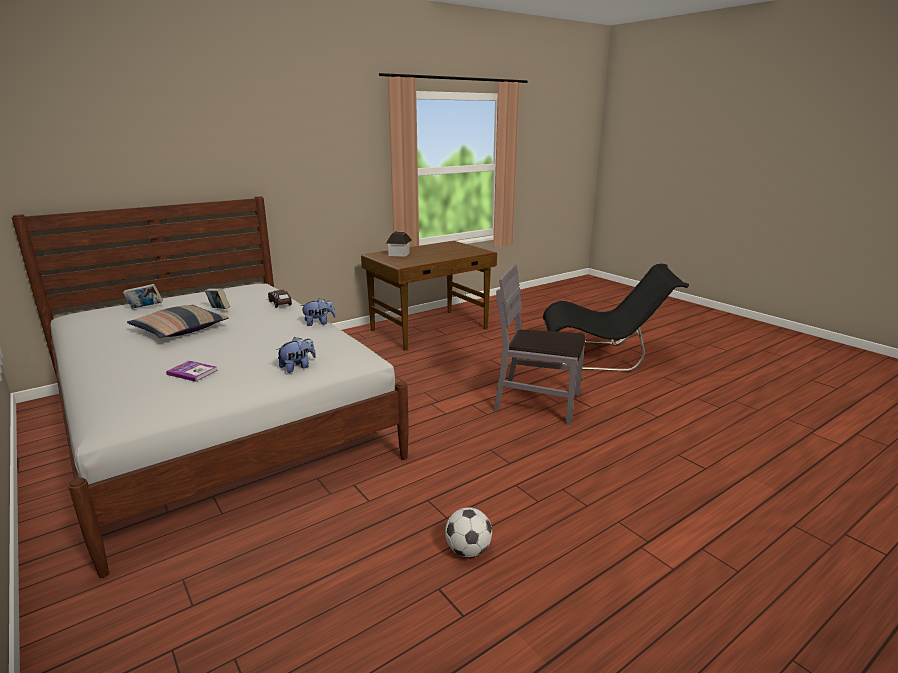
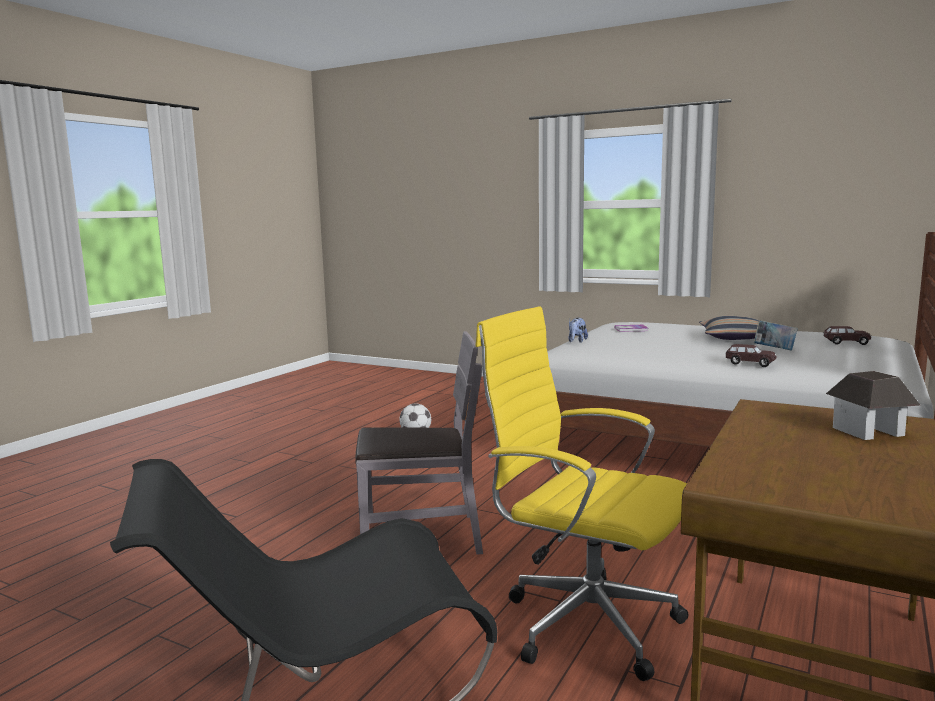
camera: 155 degrees right, 10 degrees down
book [123,284,163,309] -> brown toy car [824,326,871,345]
plush toy [300,298,336,326] -> none
none -> yellow office chair [475,306,688,681]

